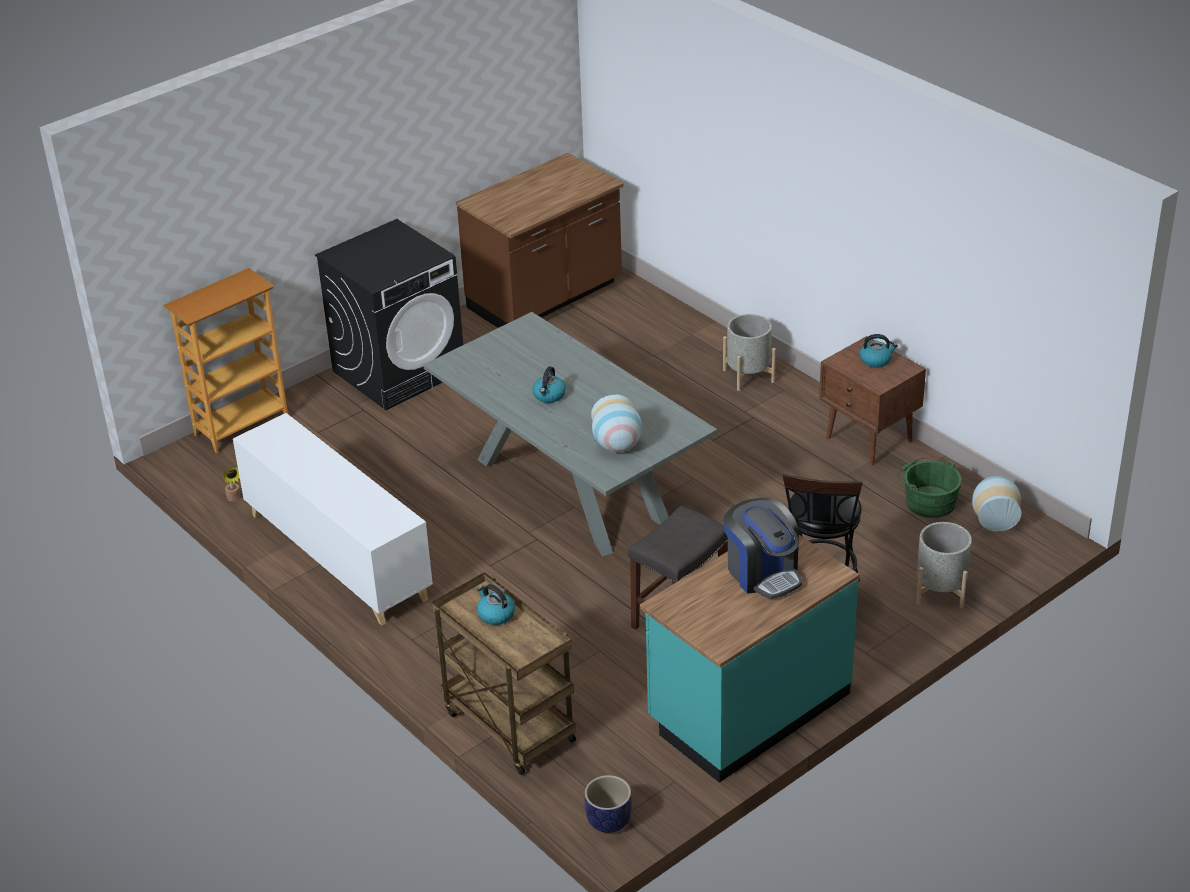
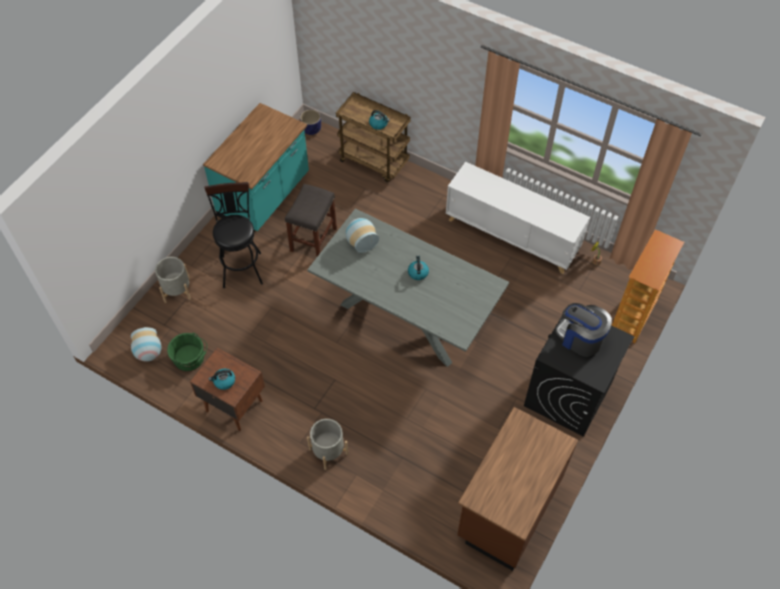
camera: 160 degrees right, 20 degrees up
coffee machine [724,498,802,599] -> coffee machine moved to [555,303,612,357]

